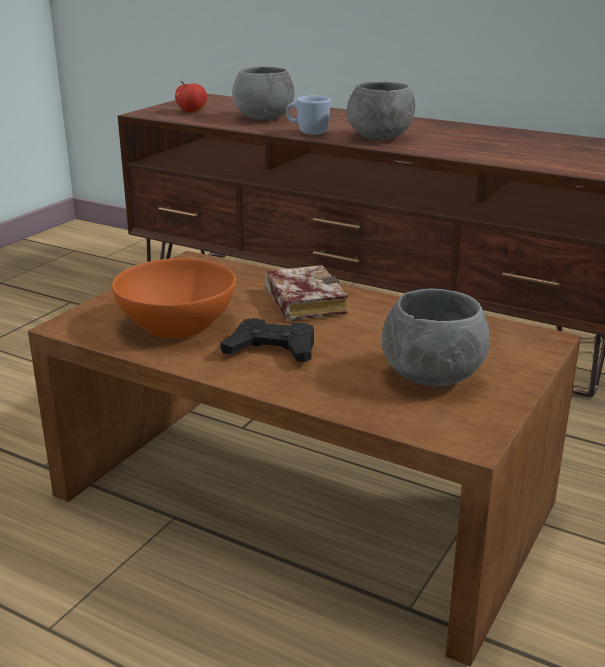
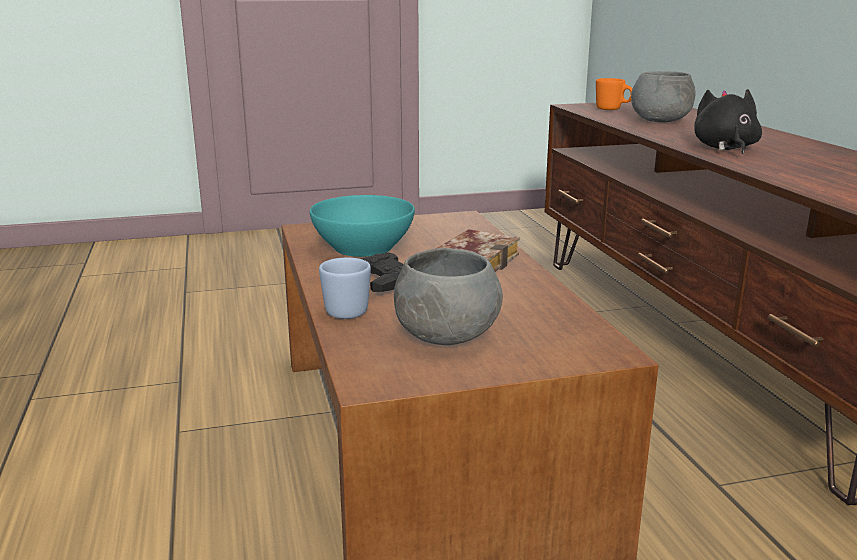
camera: 45 degrees right, 5 degrees down
orange bowl [112,258,236,338] -> turquoise bowl [310,195,415,257]
apple [175,81,207,112] -> orange mug [596,78,632,110]
blue mug [286,96,331,135] -> blue mug moved to [319,258,371,319]
grey bowl [346,82,415,140] -> black plush toy [694,89,762,154]

